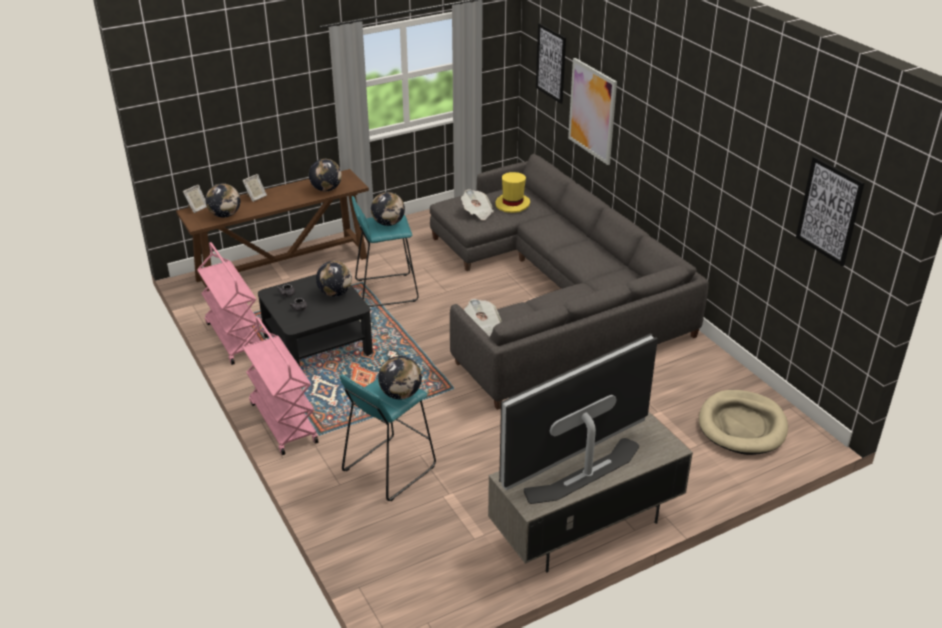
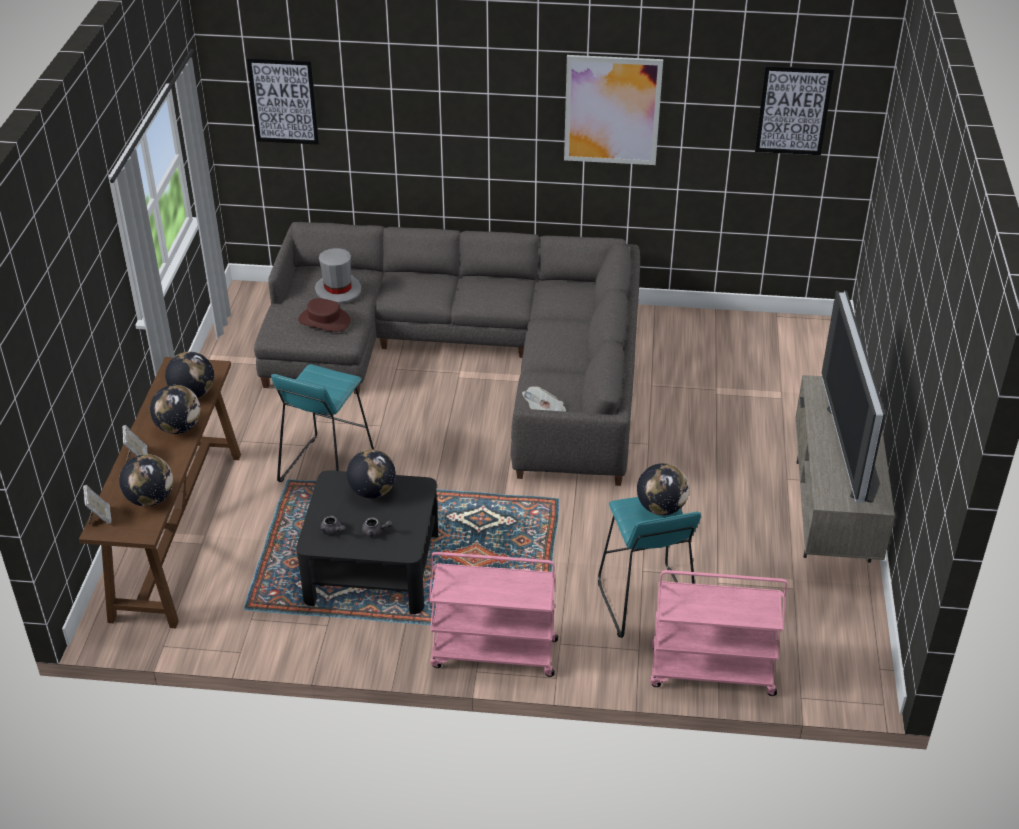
camera: 55 degrees left, 5 degrees up
pink cart [197,242,260,365] -> pink cart moved to [650,570,787,696]
globe [371,192,405,226] -> globe moved to [150,385,201,434]
newspaper [461,189,494,220] -> brown hat [298,298,351,332]
yellow hat [495,172,530,213] -> grey hat [315,248,362,304]
picture [568,58,617,165] -> picture moved to [564,55,663,165]
beige dog bed [699,390,788,455] -> none

